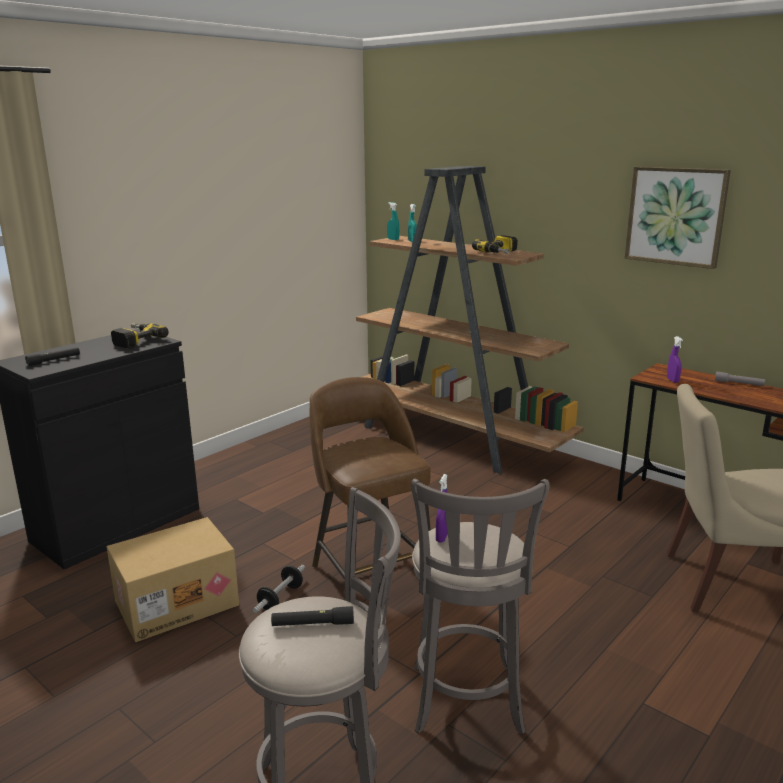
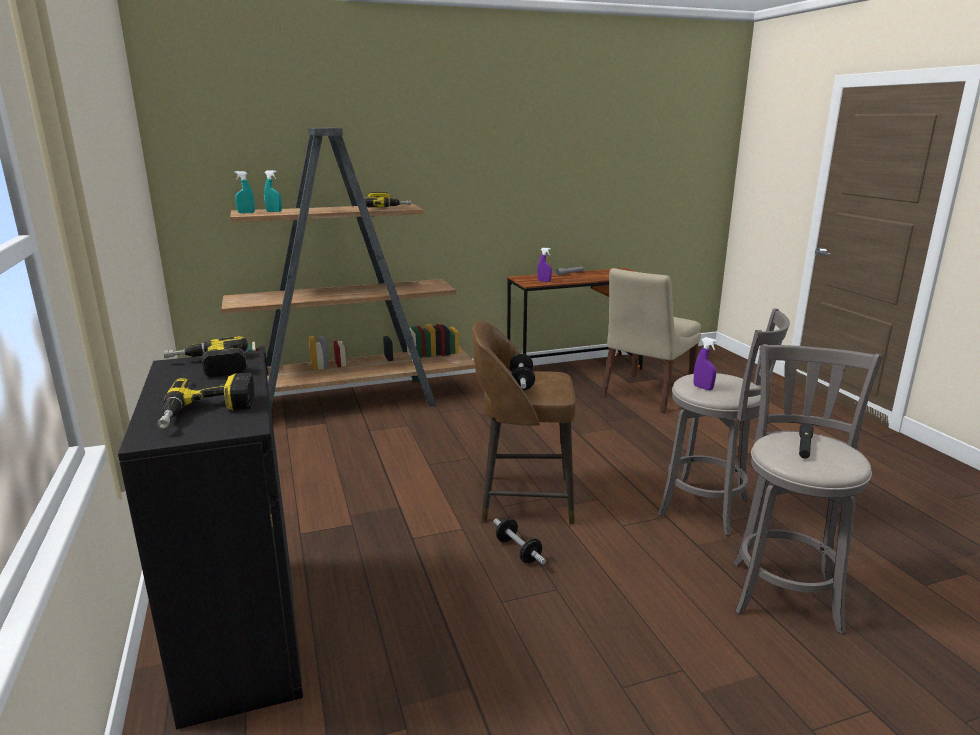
camera: 60 degrees left, 0 degrees up
black flashlight [25,347,80,366] -> power drill [157,373,255,429]
cardboard box [107,517,239,642] -> none
picture [625,166,731,269] -> none
none -> dumbbell [509,353,535,390]

